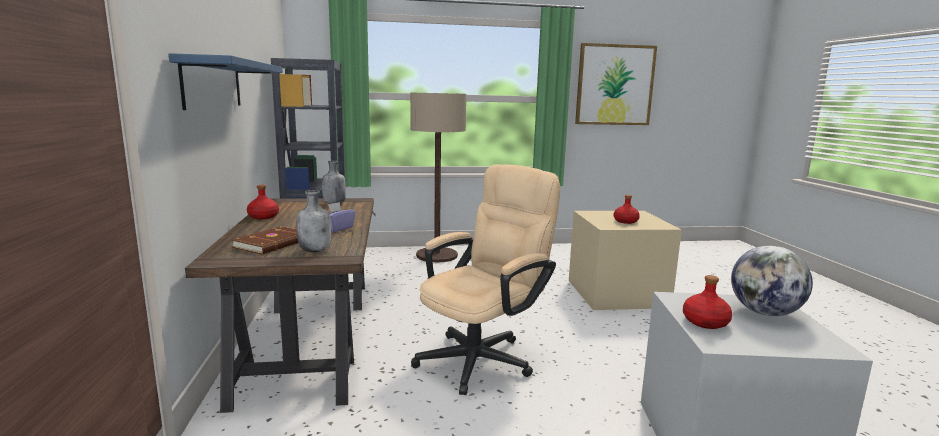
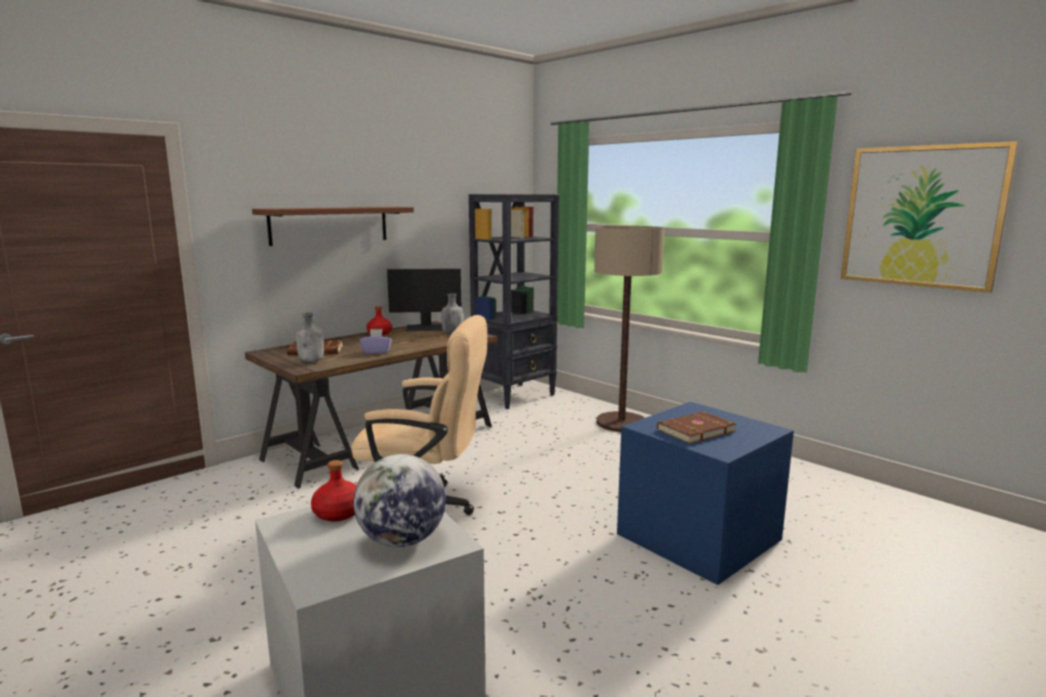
camera: 55 degrees right, 0 degrees up
blue shelf [169,53,283,110] -> brown shelf [252,207,414,246]
beige storage box [569,211,682,310] -> blue storage box [617,402,794,585]
red bottle [614,195,640,224] -> brown book [657,411,736,444]
none -> monitor [387,269,461,331]

